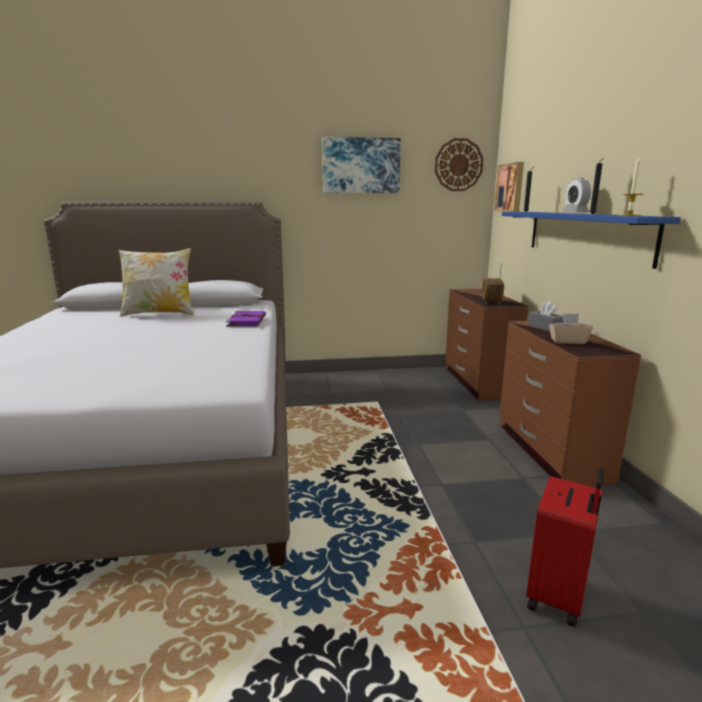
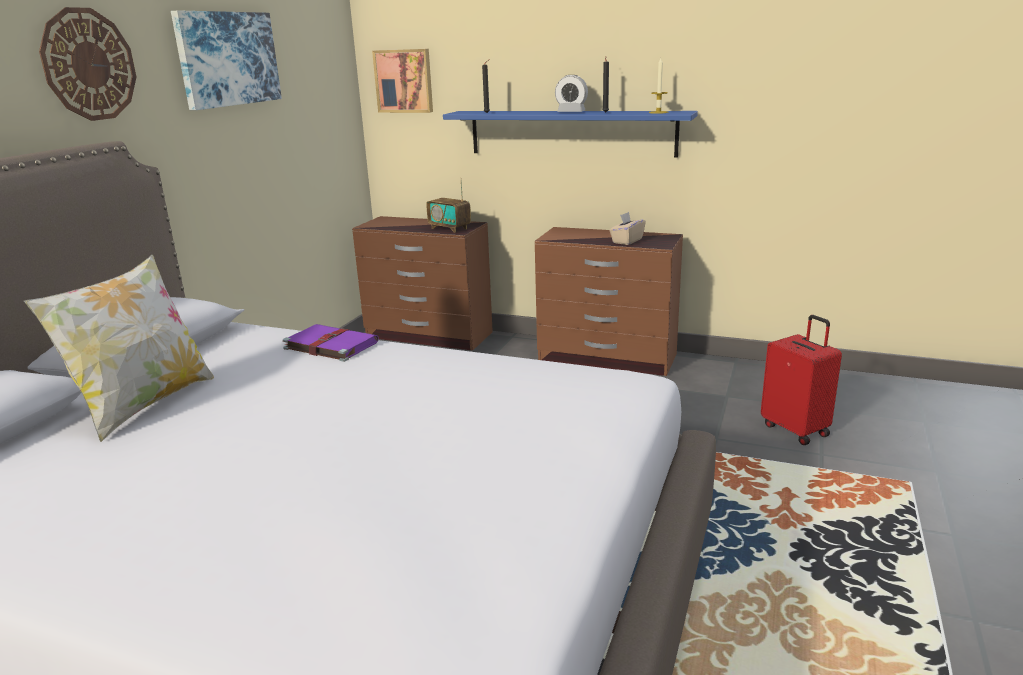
camera: 60 degrees left, 5 degrees up
wall clock [435,138,483,191] -> wall clock moved to [39,7,136,121]
grey tissue box [528,301,563,331] -> none

